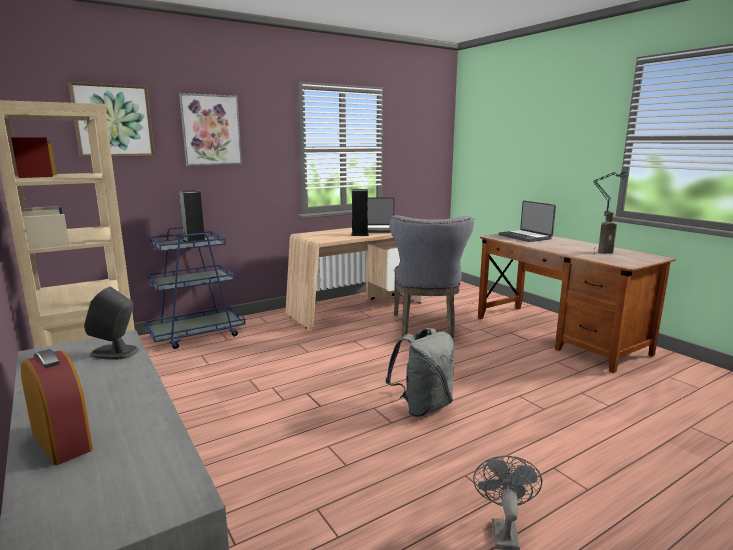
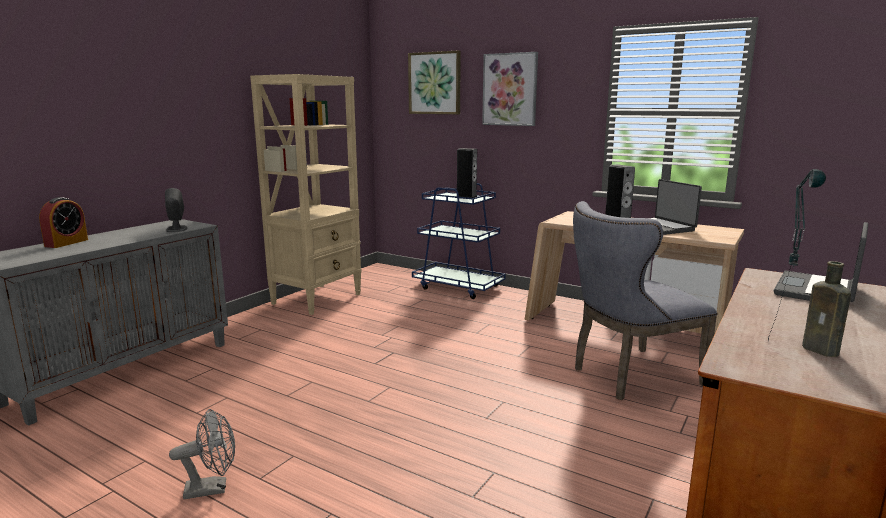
camera: 65 degrees right, 0 degrees up
grey backpack [385,328,455,417] -> none

